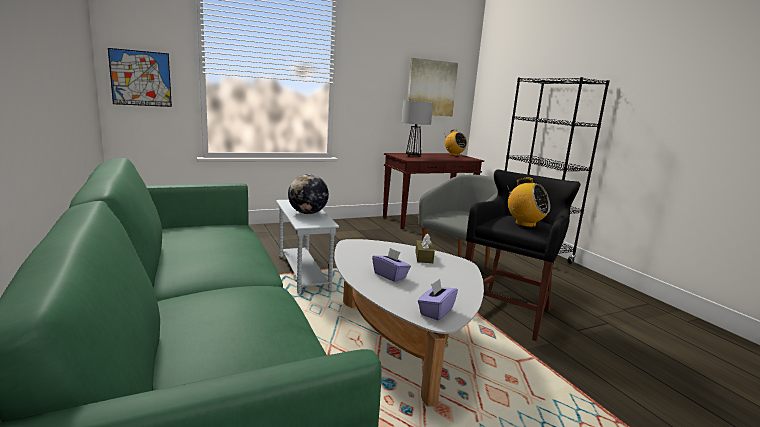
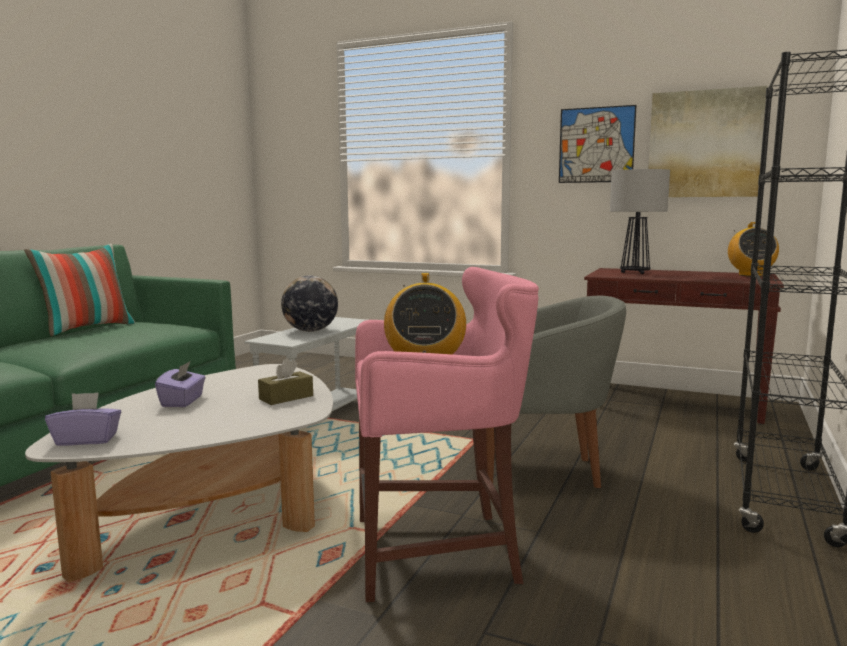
camera: 50 degrees right, 5 degrees down
picture [108,48,172,107] -> picture moved to [559,105,637,183]
black stool [465,170,581,341] -> pink stool [355,267,539,602]
none -> pillow [24,244,135,336]

